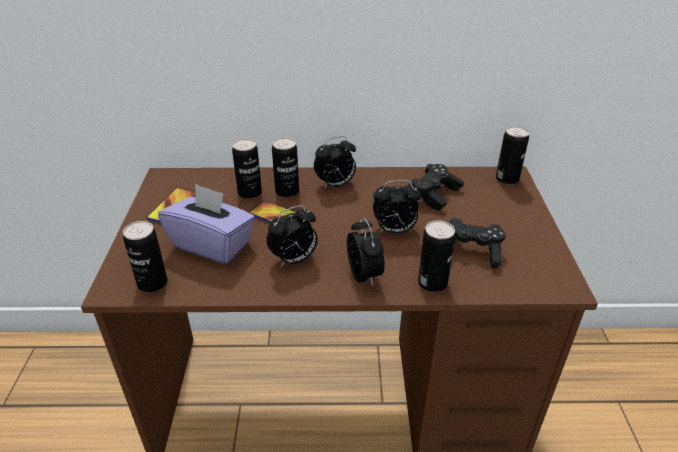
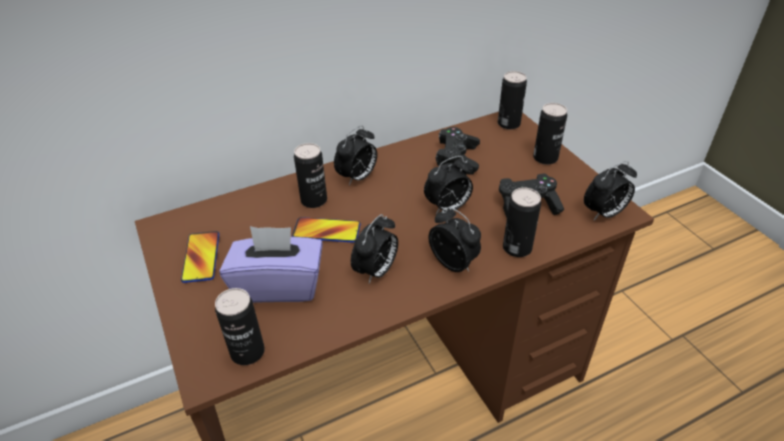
camera: 25 degrees left, 5 degrees up
can [232,139,262,199] -> can moved to [533,103,567,165]
none -> alarm clock [584,161,637,220]

